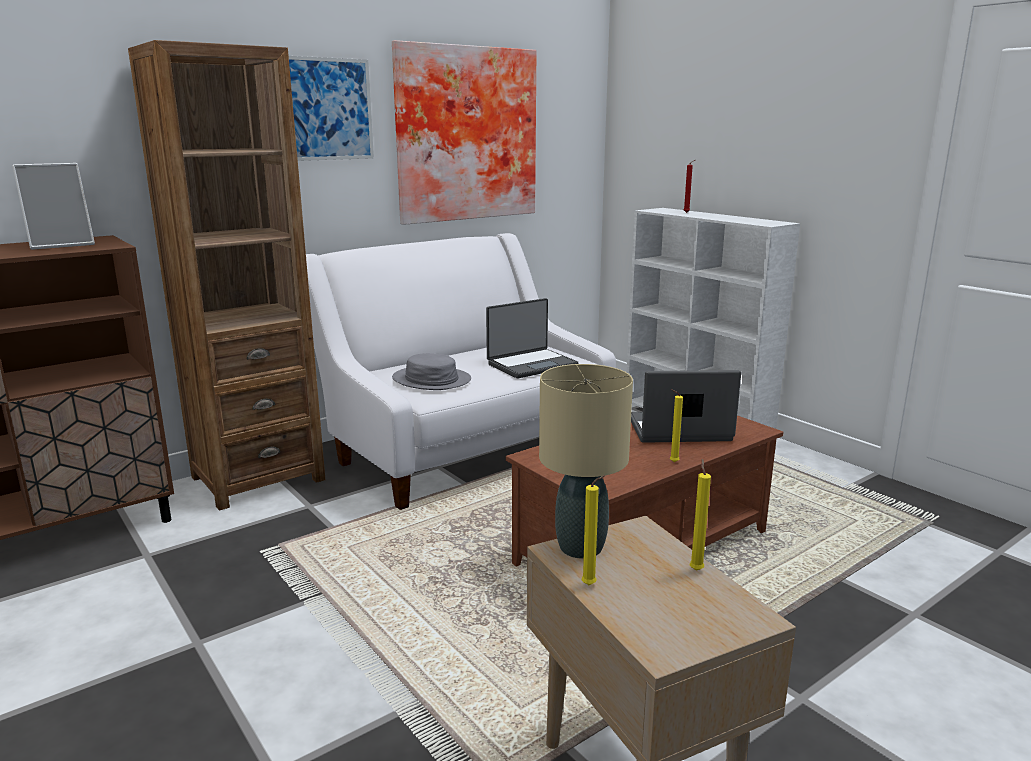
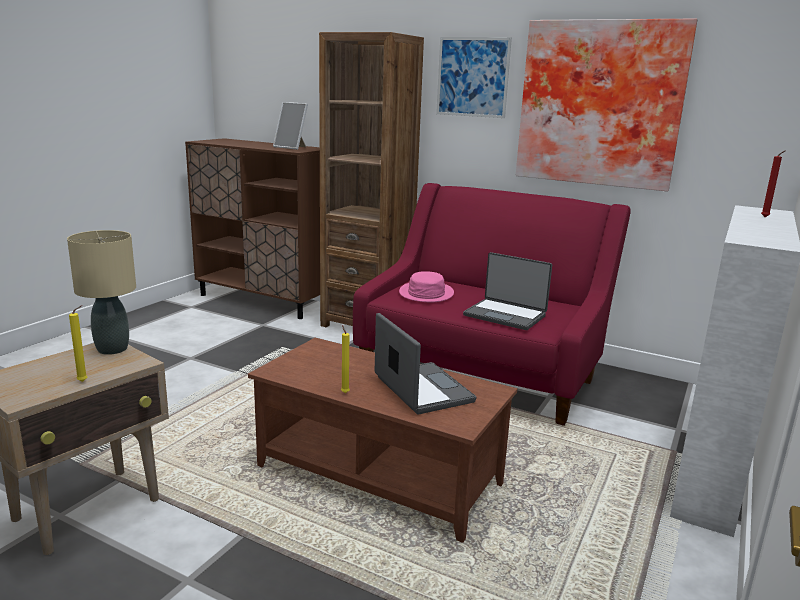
camera: 65 degrees right, 0 degrees up
white sofa [306,233,616,510] -> red sofa [353,183,631,426]
grey hat [392,353,471,390] -> pink hat [399,271,454,303]
yellow candle [582,475,606,585] -> none

